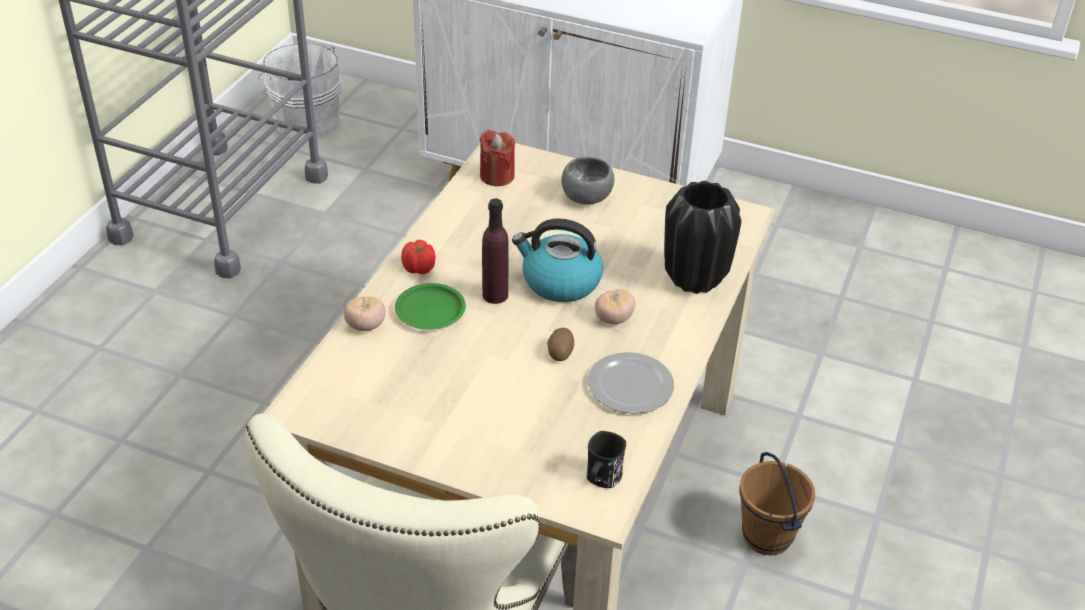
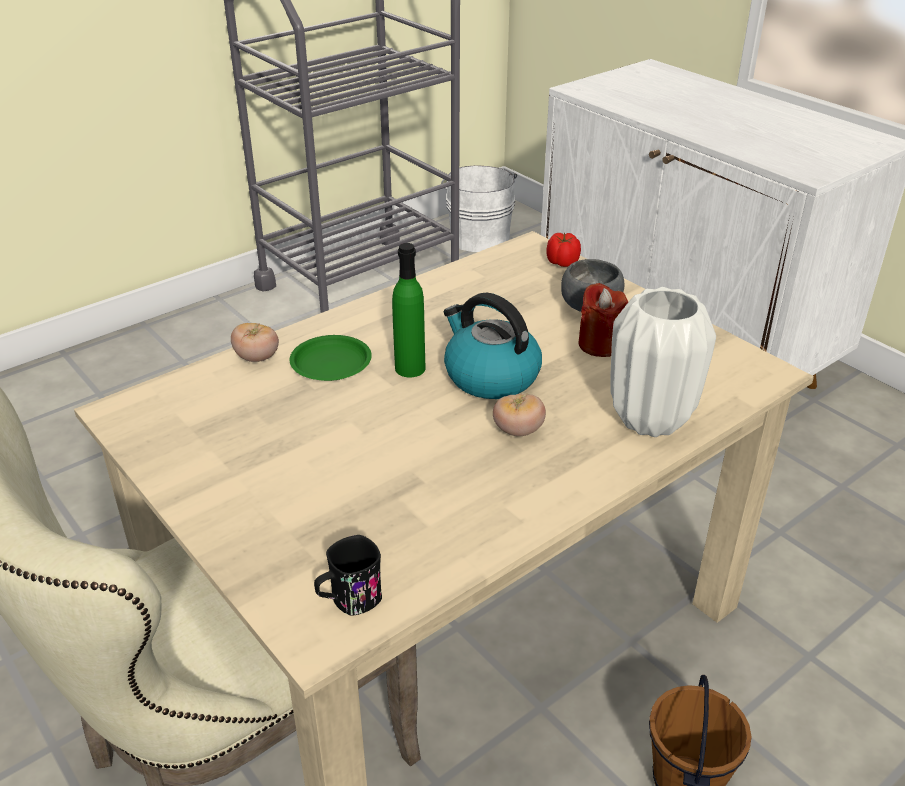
camera: 30 degrees right, 5 degrees down
tomato [401,240,436,274] -> tomato moved to [546,233,581,267]
red candle [480,130,515,186] -> red candle moved to [578,283,628,357]
purple bottle [482,198,509,304] -> green bottle [392,243,426,378]
potato [547,328,574,361] -> none
plate [588,352,674,414] -> none
black vase [664,181,741,294] -> white vase [610,287,716,437]

